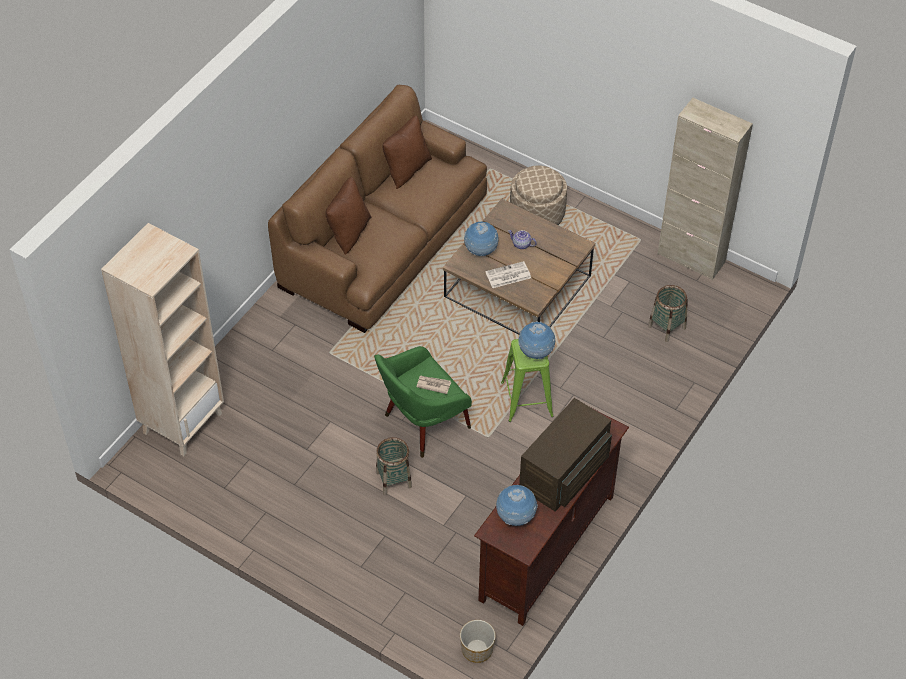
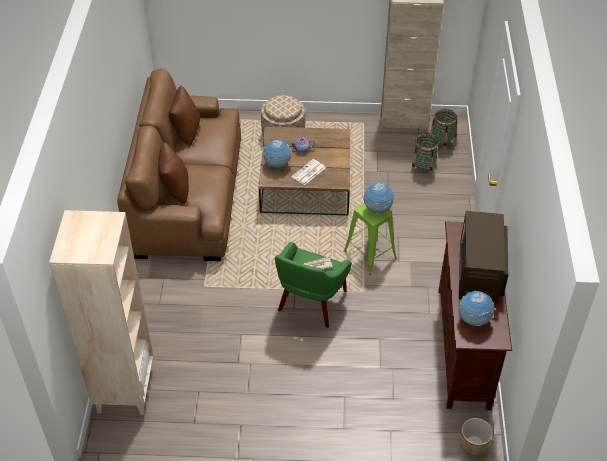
camera: 30 degrees left, 5 degrees down
basket [376,437,412,495] -> basket moved to [430,109,457,153]

